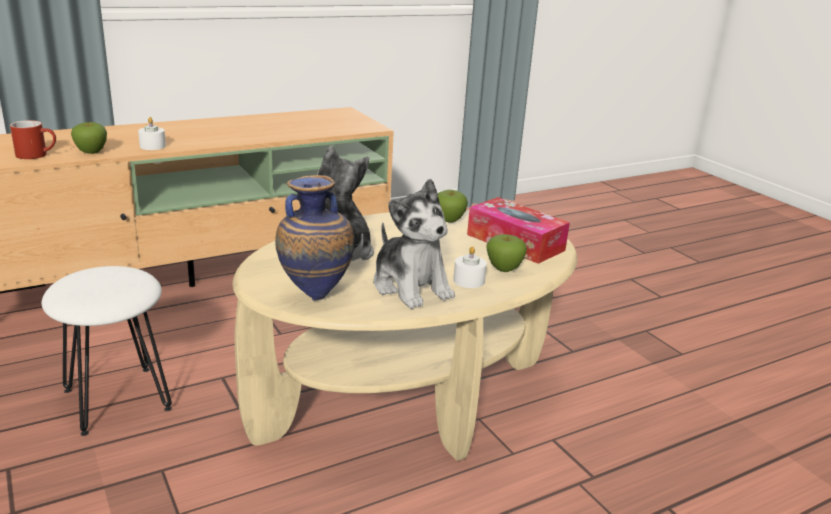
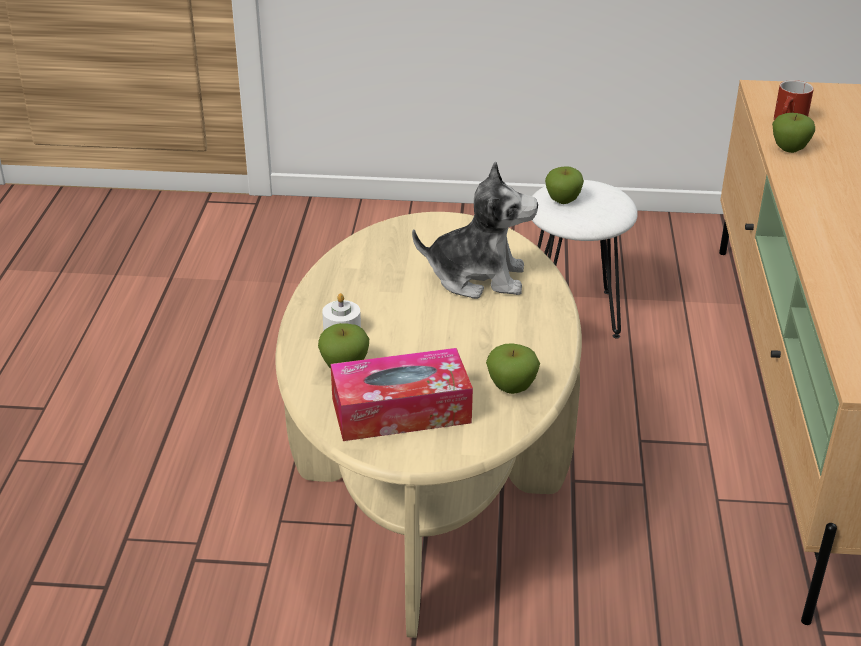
camera: 125 degrees right, 10 degrees up
white candle [138,117,166,150] -> none
vase [275,175,354,301] -> none
plush toy [373,179,455,309] -> none
none -> apple [545,166,584,204]

